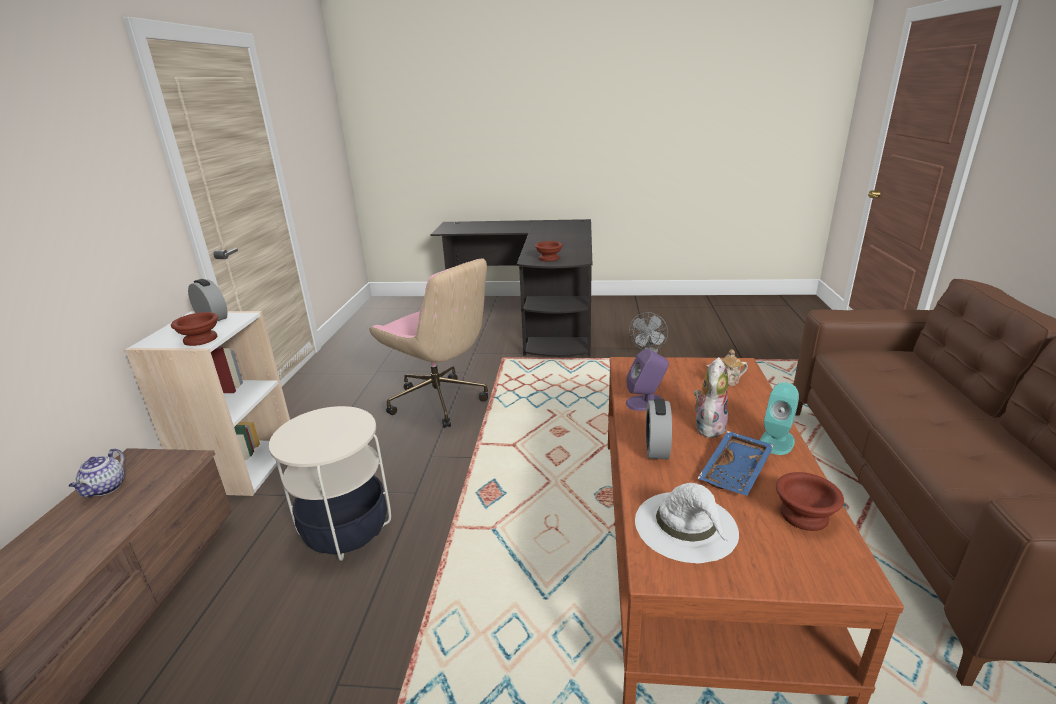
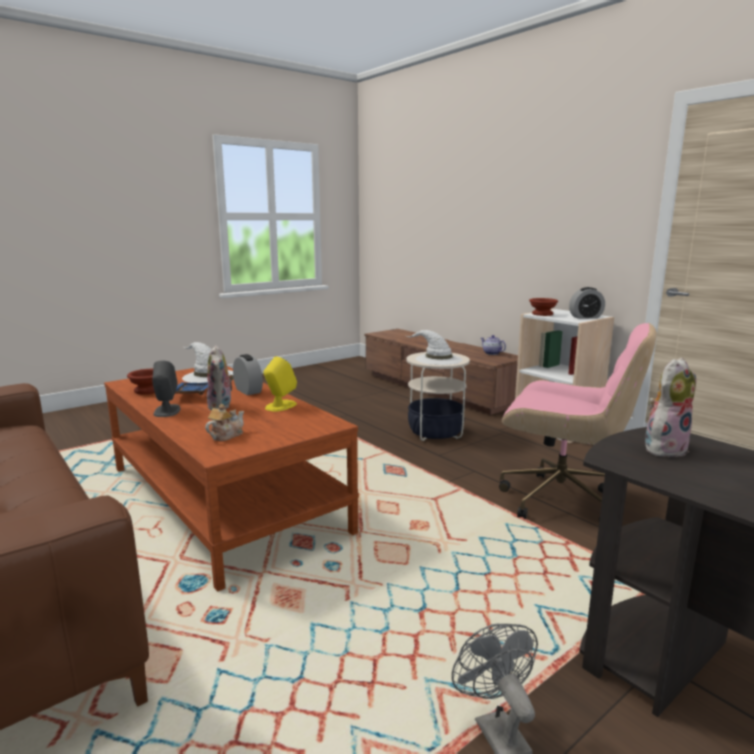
camera: 135 degrees right, 10 degrees down
pink office chair [369,258,488,428] -> pink office chair turned 150 degrees counterclockwise [499,323,657,521]
brown bowl [535,241,563,261] -> plush toy [645,358,696,459]
purple speaker [626,349,669,411] -> yellow speaker [264,357,297,412]
turquoise speaker [760,382,799,455] -> grey speaker [152,361,180,417]
none -> white hat [407,330,463,365]

